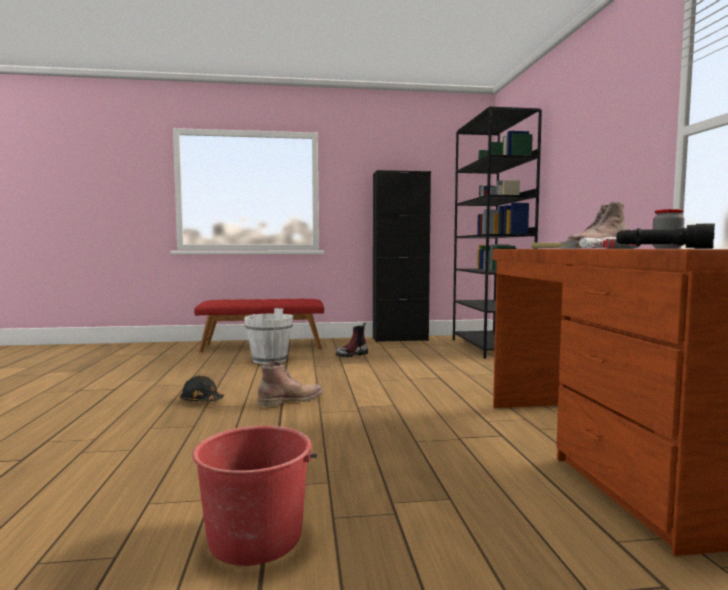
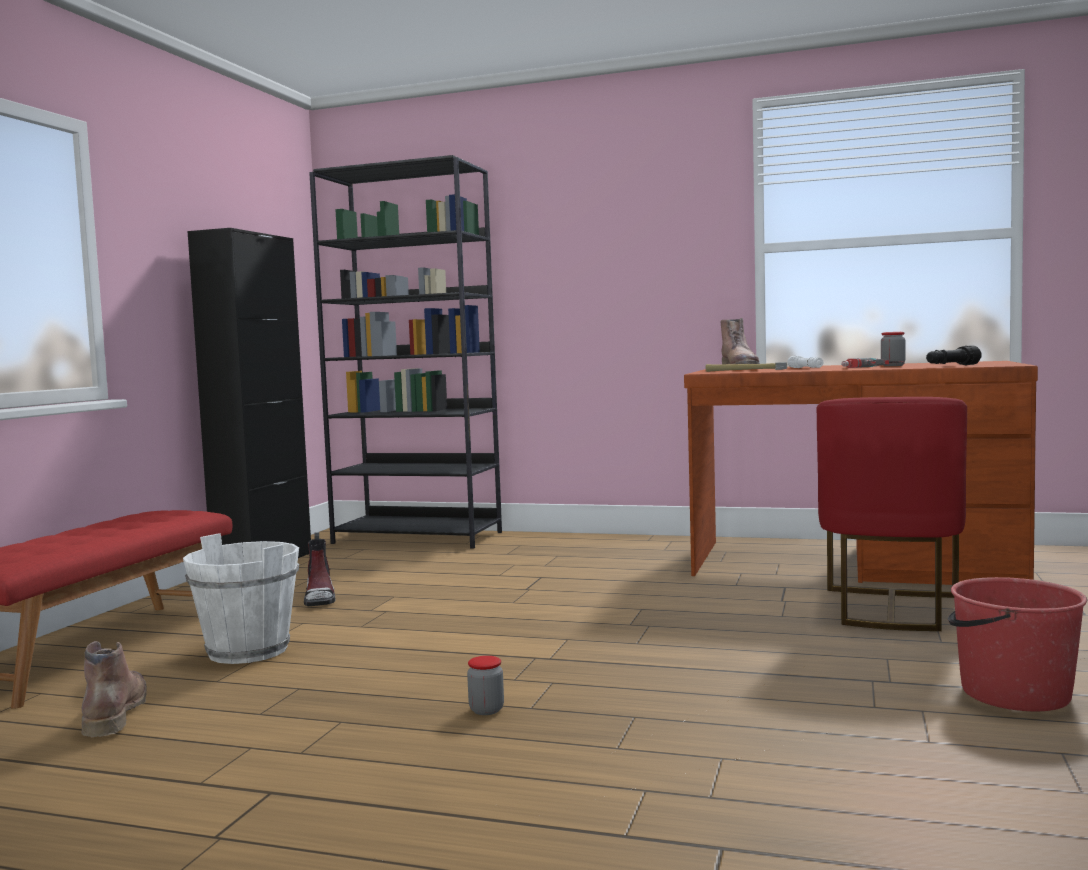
camera: 65 degrees left, 0 degrees up
black hard hat [180,376,224,402] -> jar [467,656,504,715]
brown boot [257,361,323,407] -> brown boot moved to [81,641,147,737]
none -> red chair [816,397,967,631]

